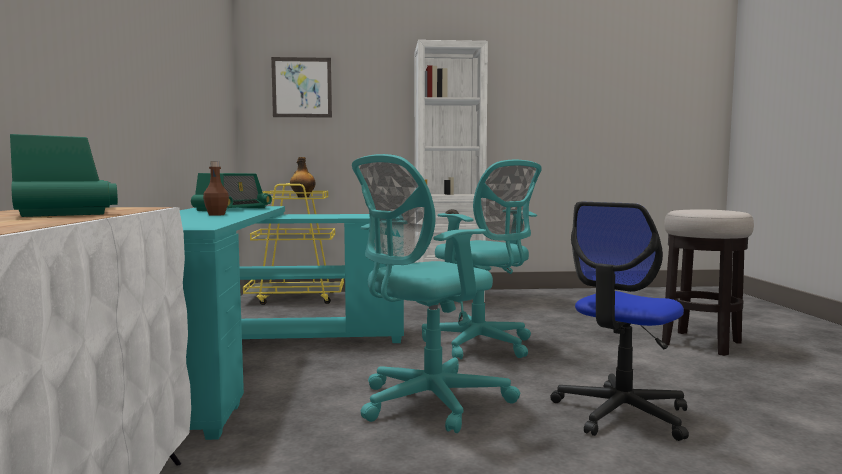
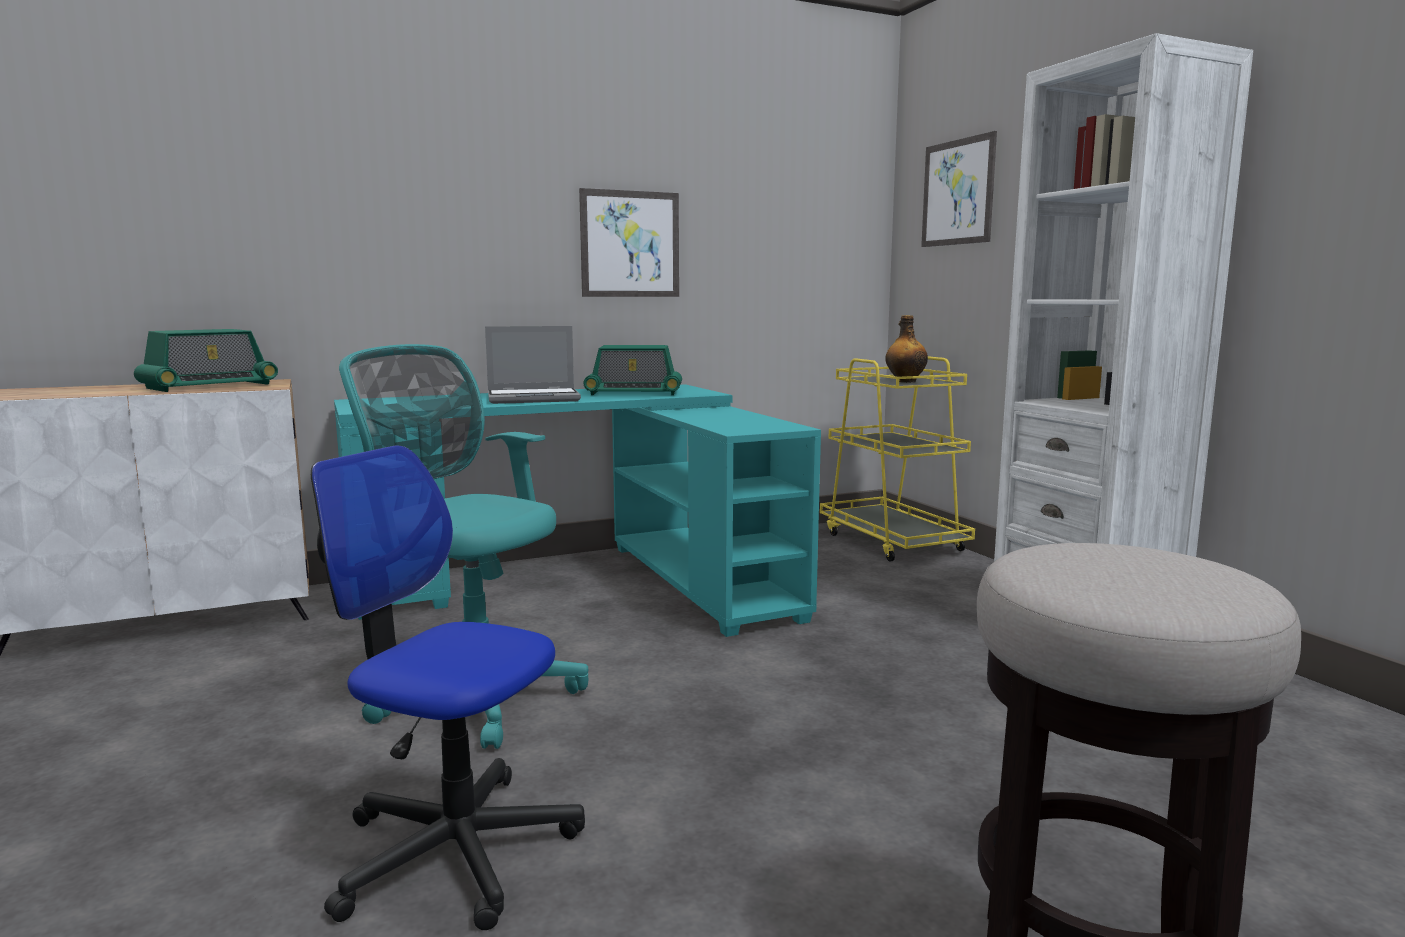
camera: 70 degrees right, 5 degrees up
brown bottle [203,161,229,216] -> laptop [485,326,581,404]
turquoise office chair [422,160,542,359] -> none
none -> picture [579,188,679,297]

